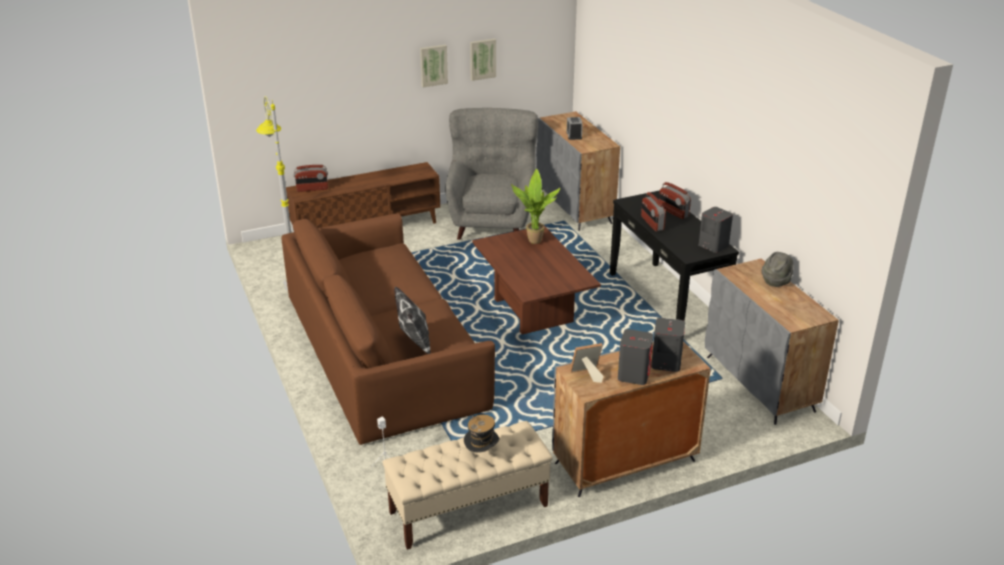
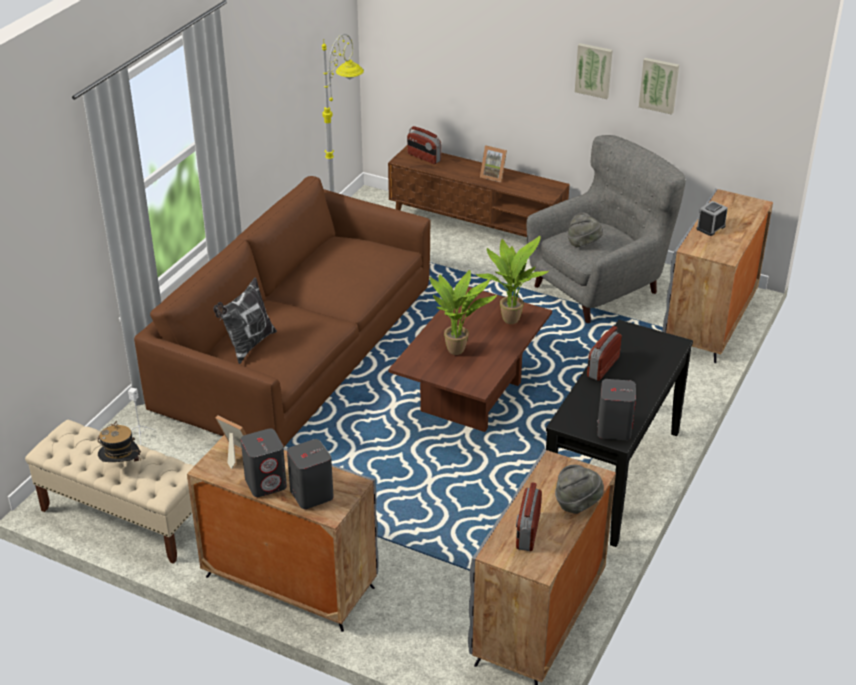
camera: 50 degrees right, 5 degrees up
radio [659,182,691,219] -> radio moved to [516,483,542,551]
none -> potted plant [430,270,497,355]
none -> picture frame [480,145,507,182]
none -> grey hat [568,212,603,247]

